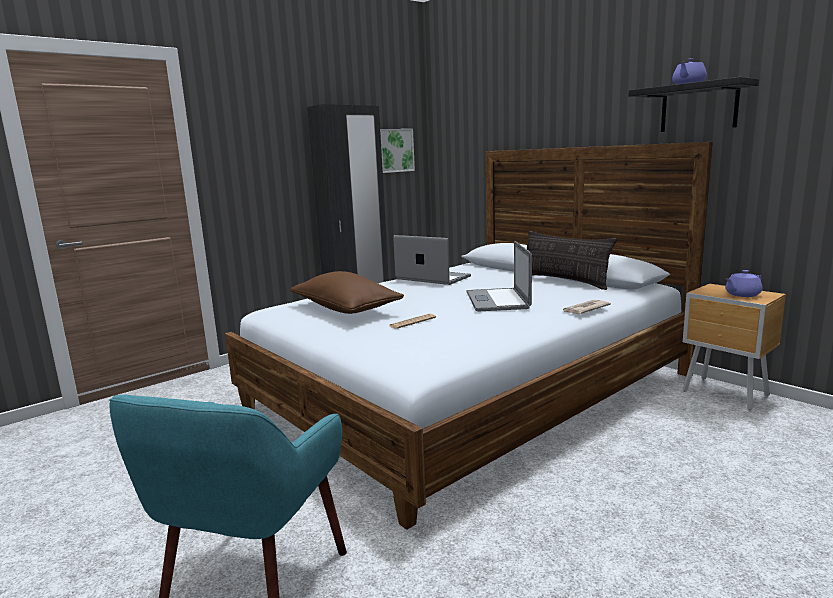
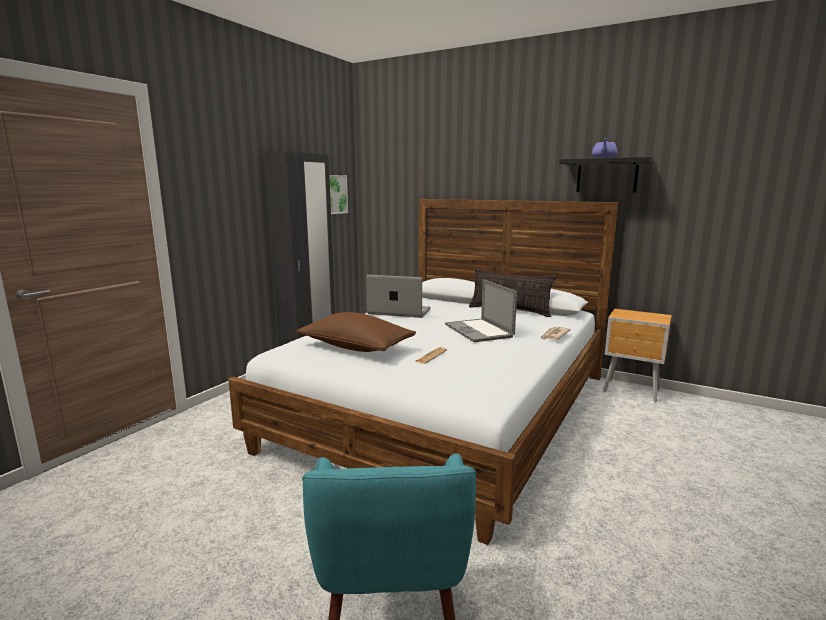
camera: 20 degrees left, 0 degrees up
purple teapot [725,270,763,297] -> none

